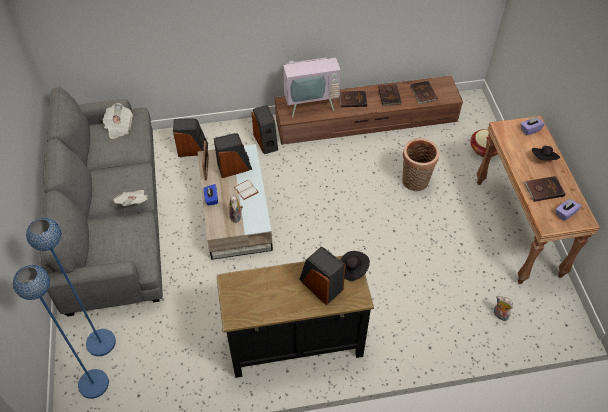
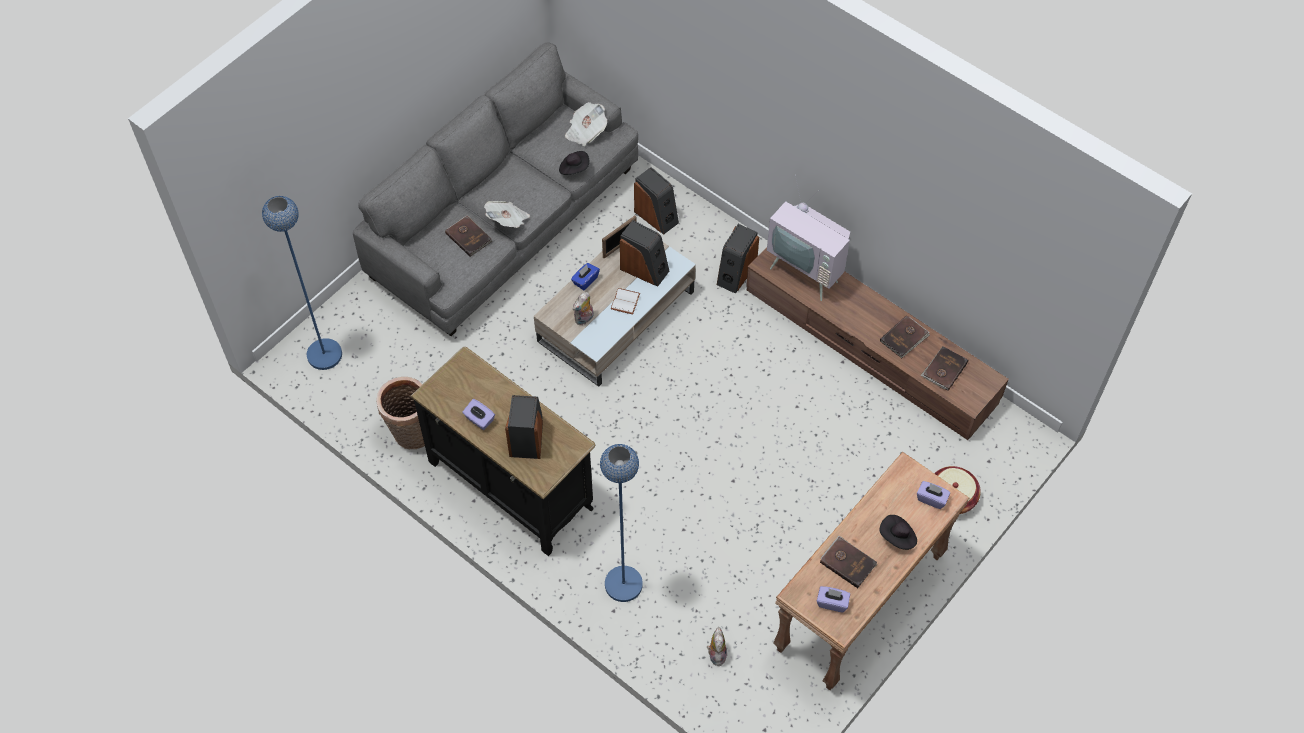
camera: 50 degrees right, 5 degrees up
blue floor lamp [26,218,116,356] -> blue floor lamp moved to [600,444,643,602]
brown book [339,91,367,107] -> brown book moved to [445,215,492,257]
black hat [340,251,370,281] -> black hat moved to [559,151,589,175]
basket [402,138,440,191] -> basket moved to [376,377,425,449]
none -> purple tissue box [462,399,495,430]

